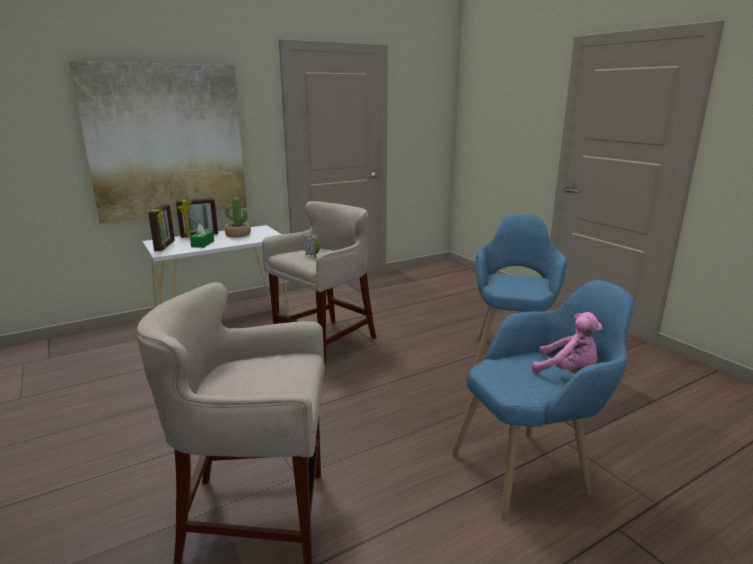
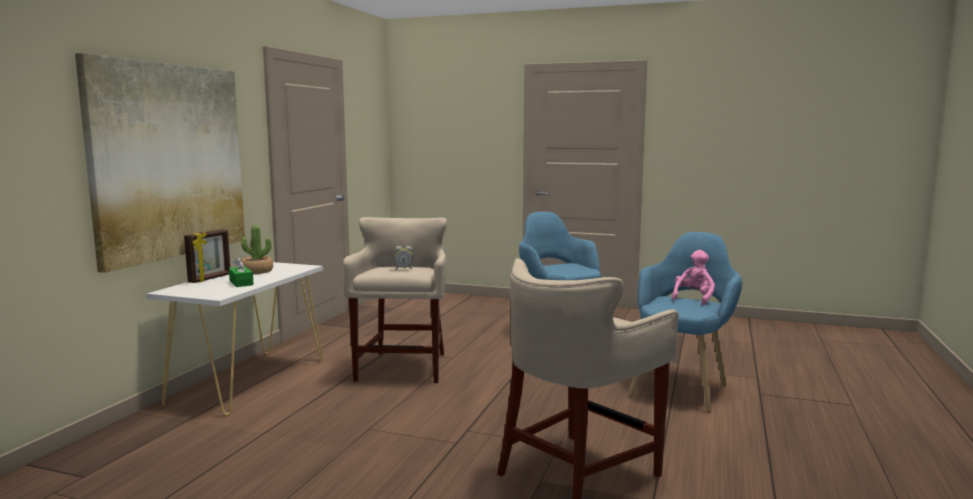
camera: 40 degrees left, 10 degrees down
picture frame [148,204,175,251] -> none
pink plush toy [532,312,602,374] -> pink plush toy turned 45 degrees counterclockwise [672,250,715,305]

